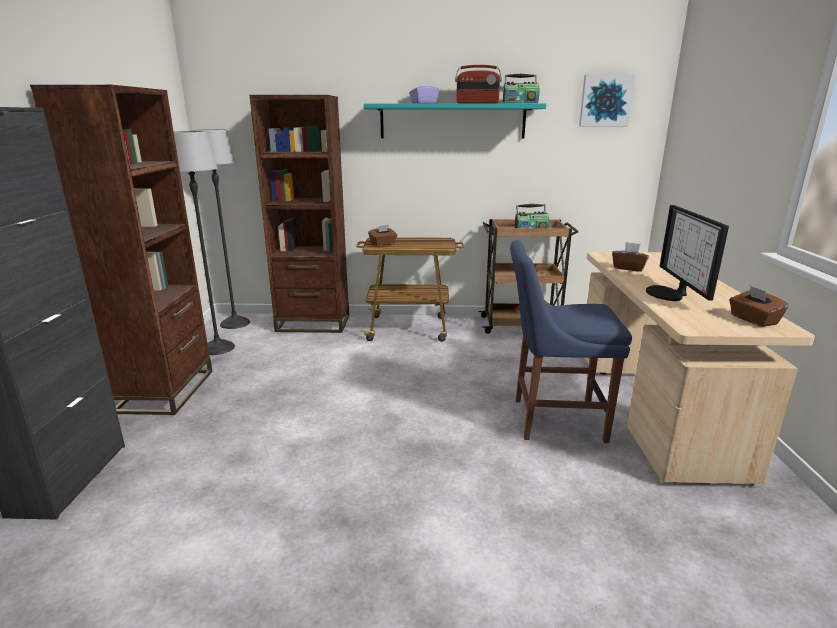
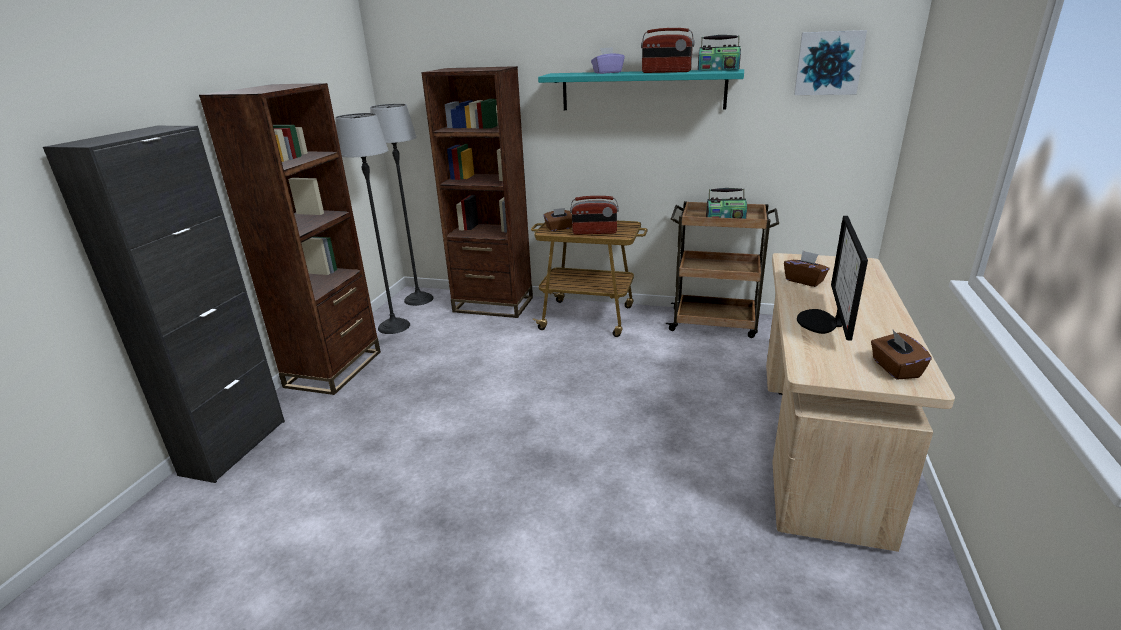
camera: 15 degrees right, 5 degrees up
blue chair [510,240,632,443] -> none
none -> radio [570,196,619,235]

